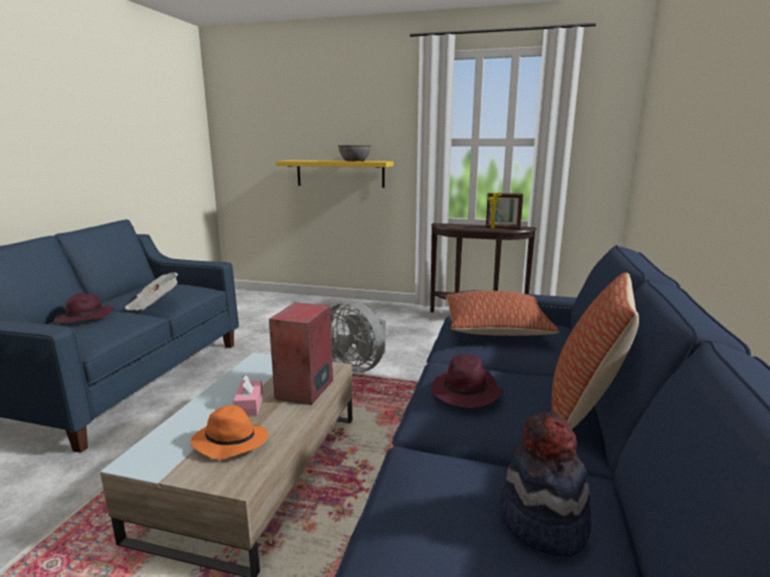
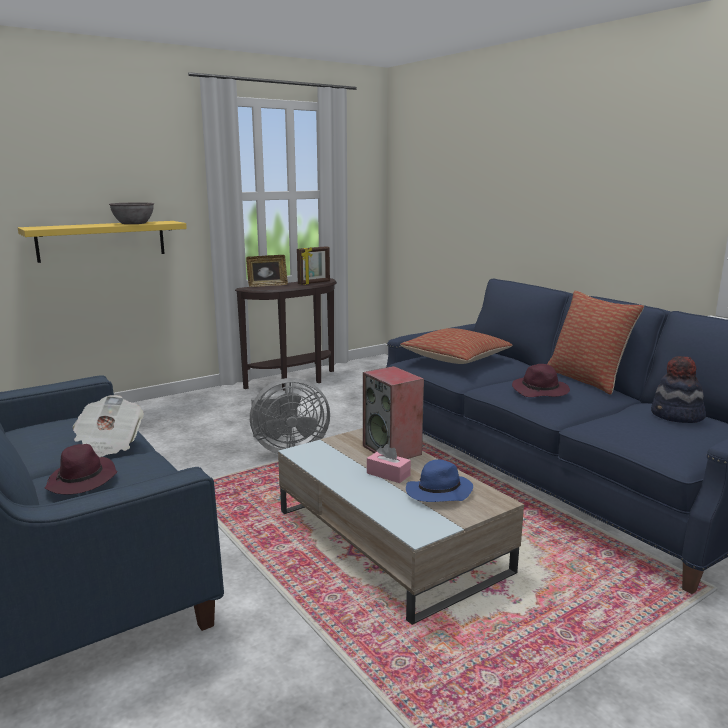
camera: 50 degrees left, 0 degrees up
orange hat [191,405,268,460] -> blue hat [406,459,473,502]
none -> picture frame [246,255,288,287]

